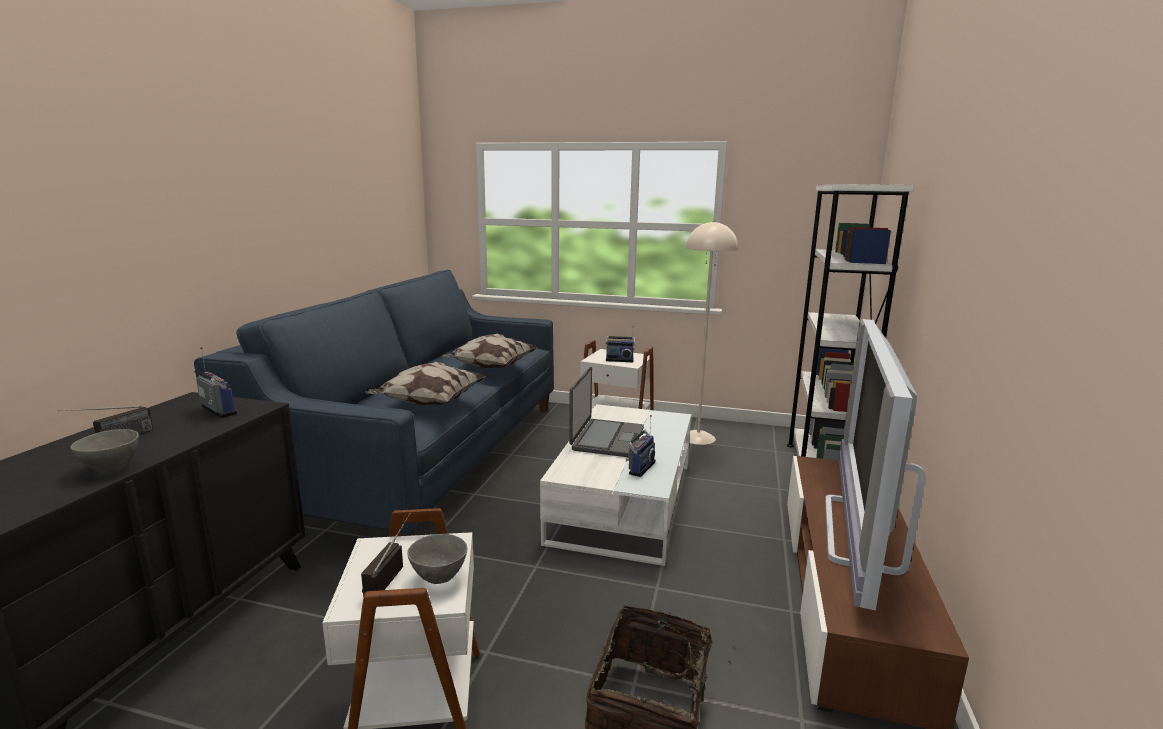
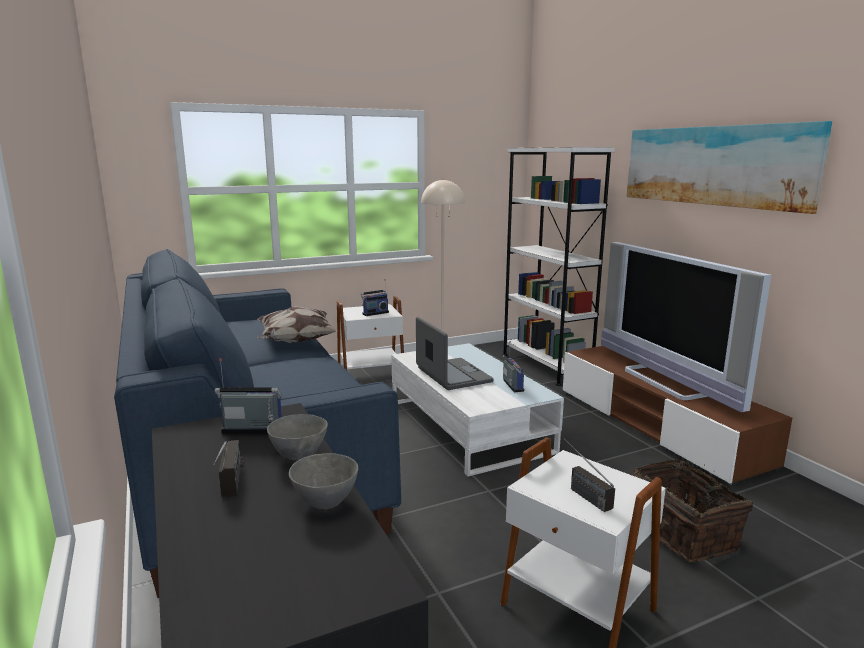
camera: 40 degrees left, 0 degrees up
pillow [365,362,486,405] -> none
grey bowl [407,534,467,584] -> grey bowl moved to [267,414,328,460]
none -> picture [627,121,832,214]

